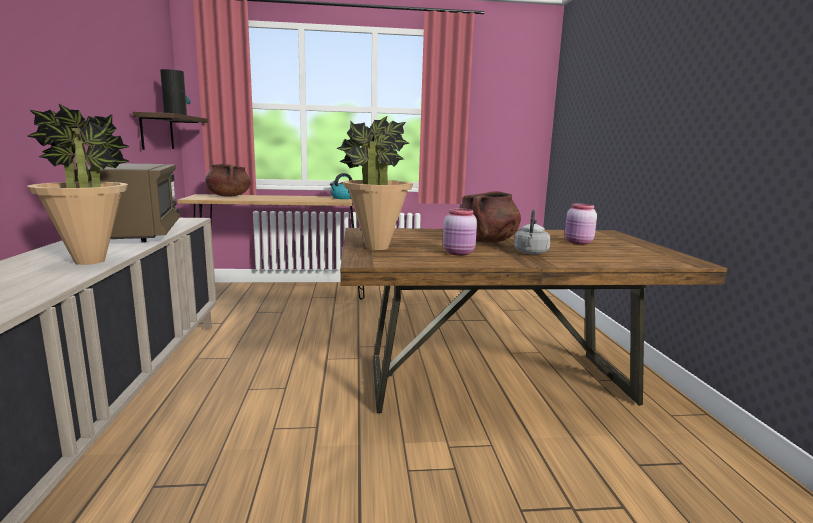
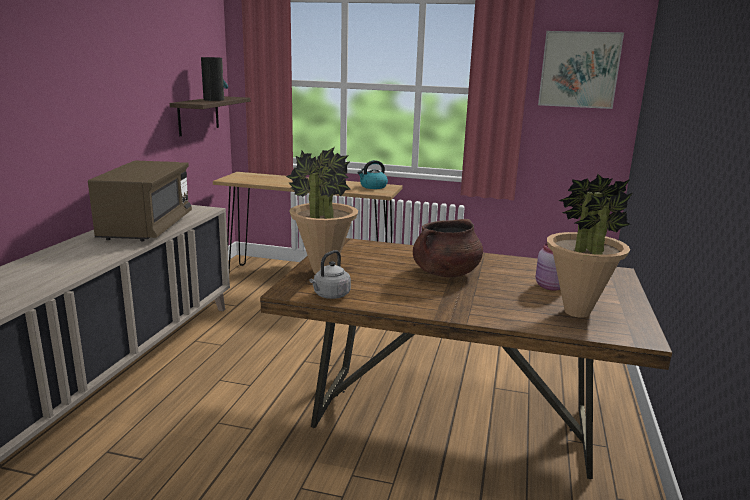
camera: 20 degrees right, 5 degrees up
potted plant [27,103,130,265] -> potted plant moved to [547,174,633,318]
brown cooking pot [205,163,251,196] -> none
pink jar [443,208,477,256] -> none
grey kettle [514,210,551,255] -> grey kettle moved to [309,250,351,299]
none -> picture [538,31,624,109]

